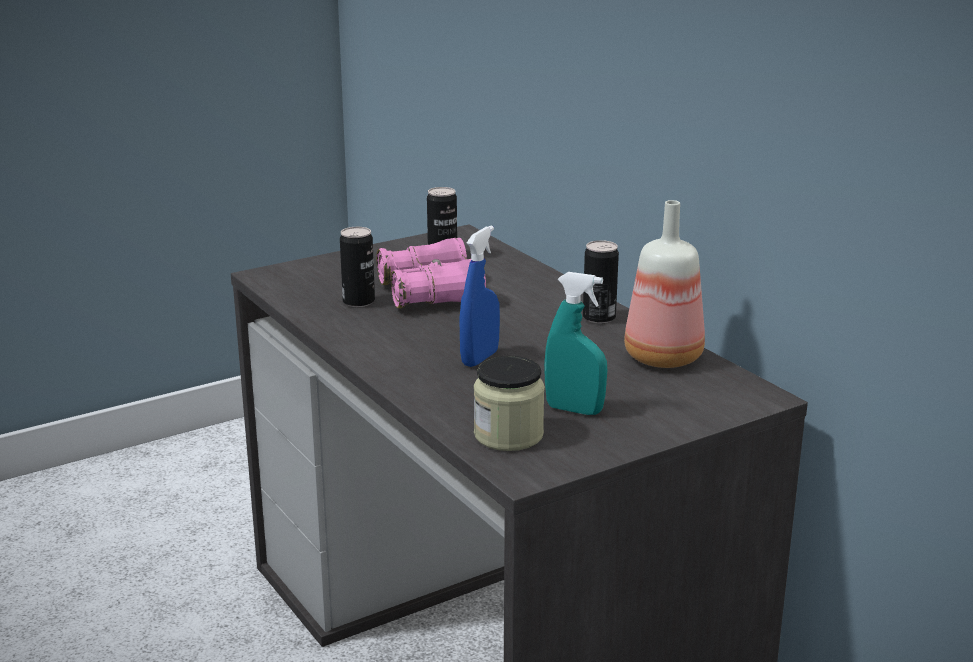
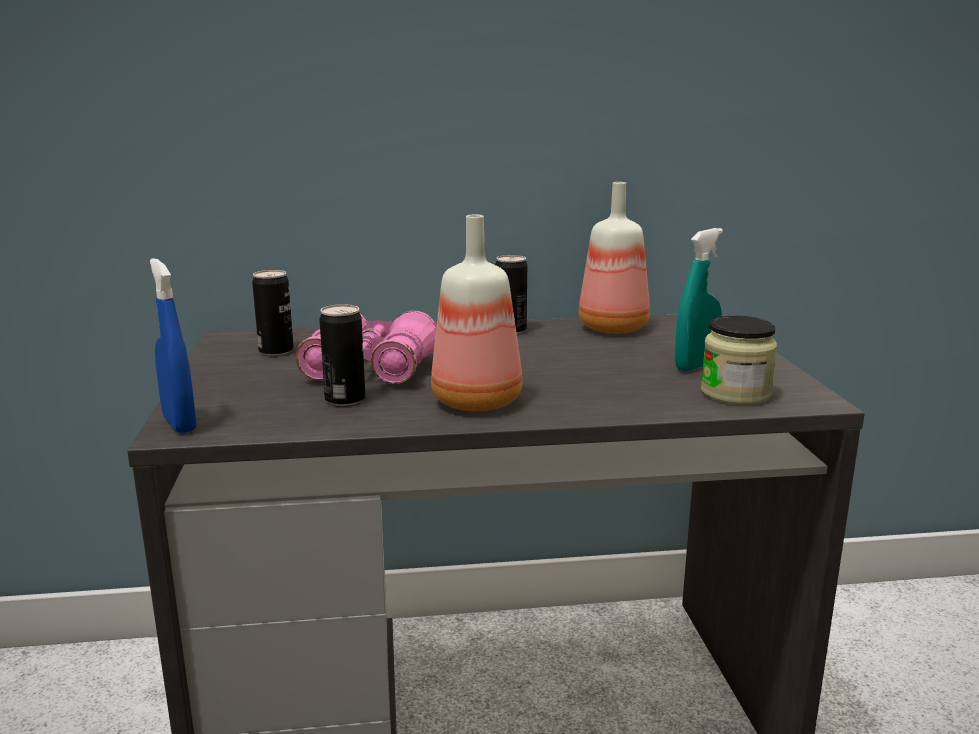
camera: 65 degrees left, 5 degrees down
blue spray bottle [459,225,500,367] -> blue spray bottle moved to [150,258,196,433]
none -> bottle [431,215,522,411]

